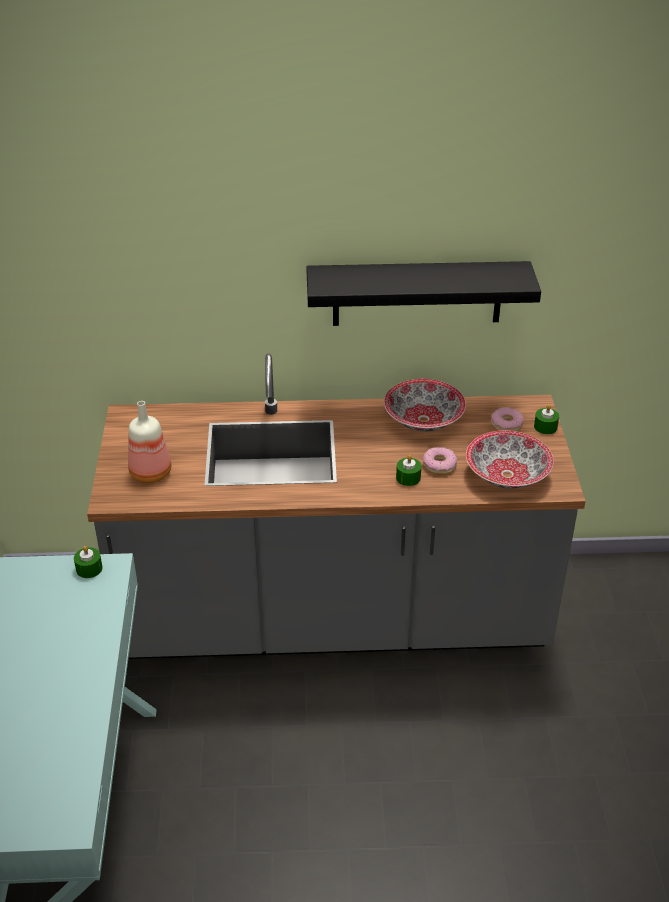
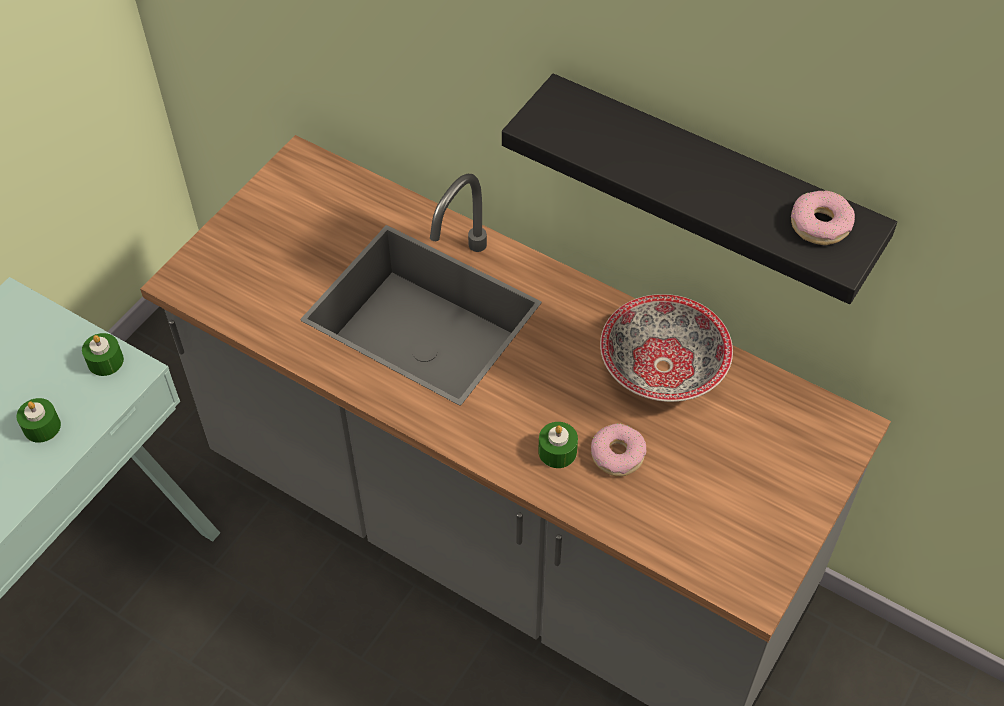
camera: 35 degrees right, 15 degrees up
bottle [128,401,172,483] -> none
bowl [466,431,554,489] -> none
donut [491,407,524,432] -> donut moved to [791,190,855,245]
green candle [534,405,559,434] -> green candle moved to [16,398,61,443]

